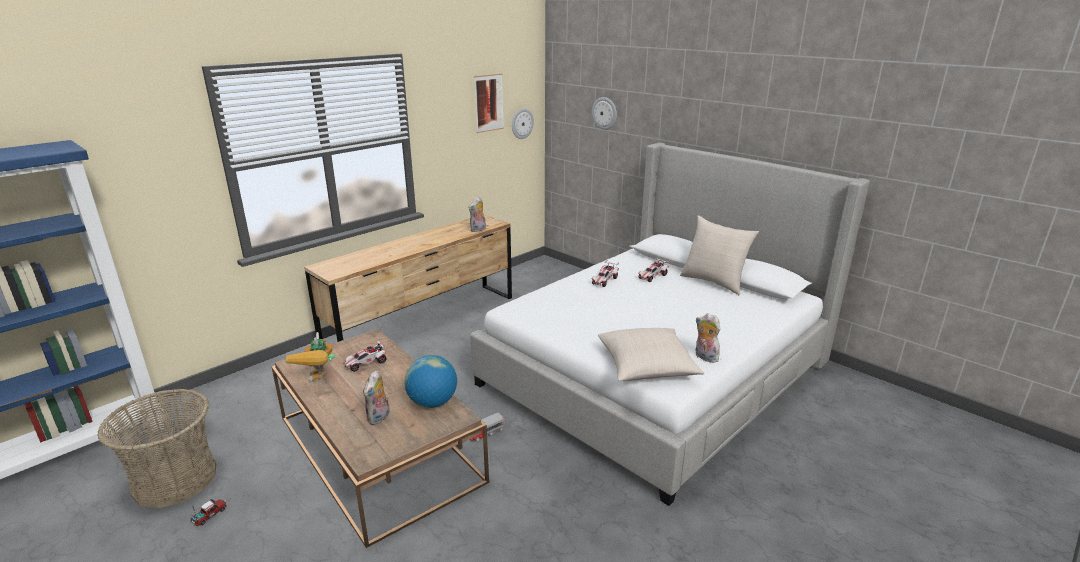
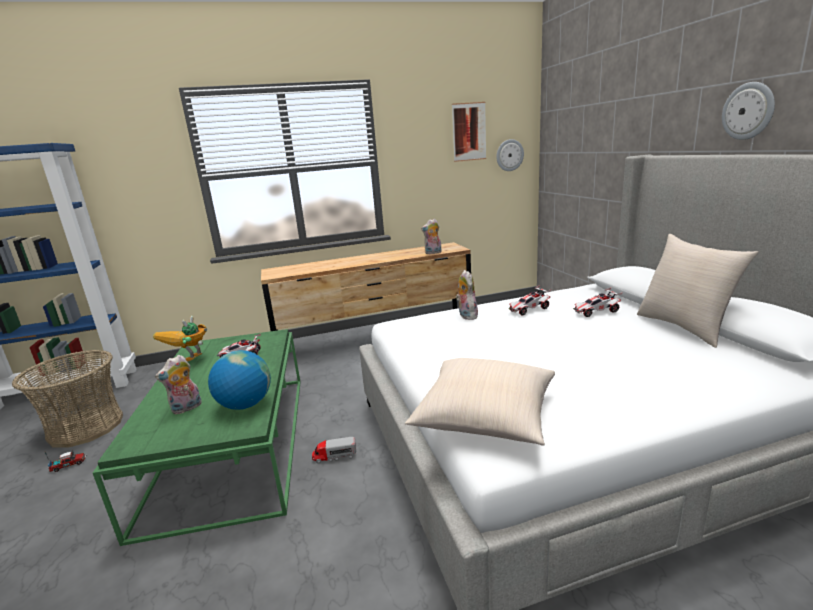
camera: 30 degrees right, 5 degrees down
brown coffee table [271,329,489,549] -> green coffee table [93,329,301,547]
wall clock [592,97,617,130] -> wall clock moved to [722,82,775,140]
plush toy [695,313,720,363] -> plush toy moved to [456,270,478,320]

